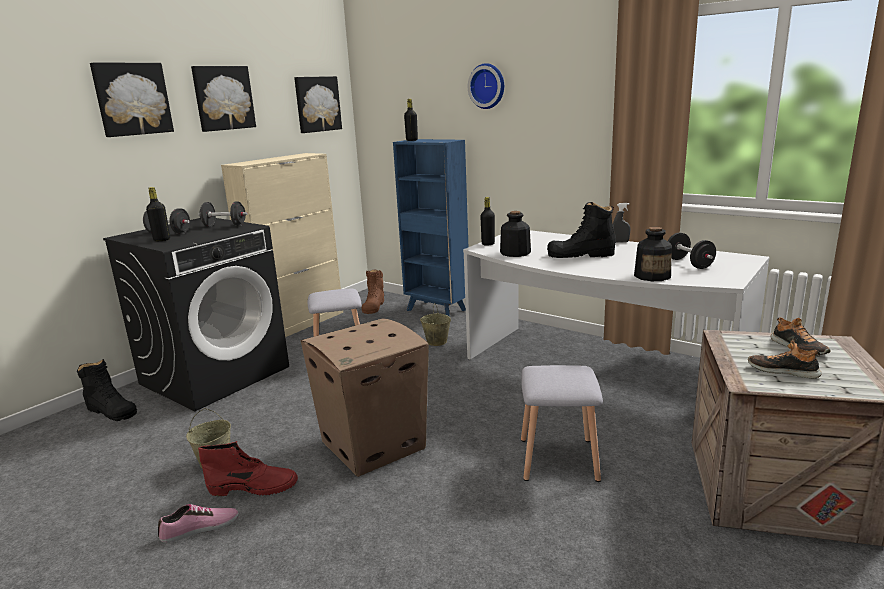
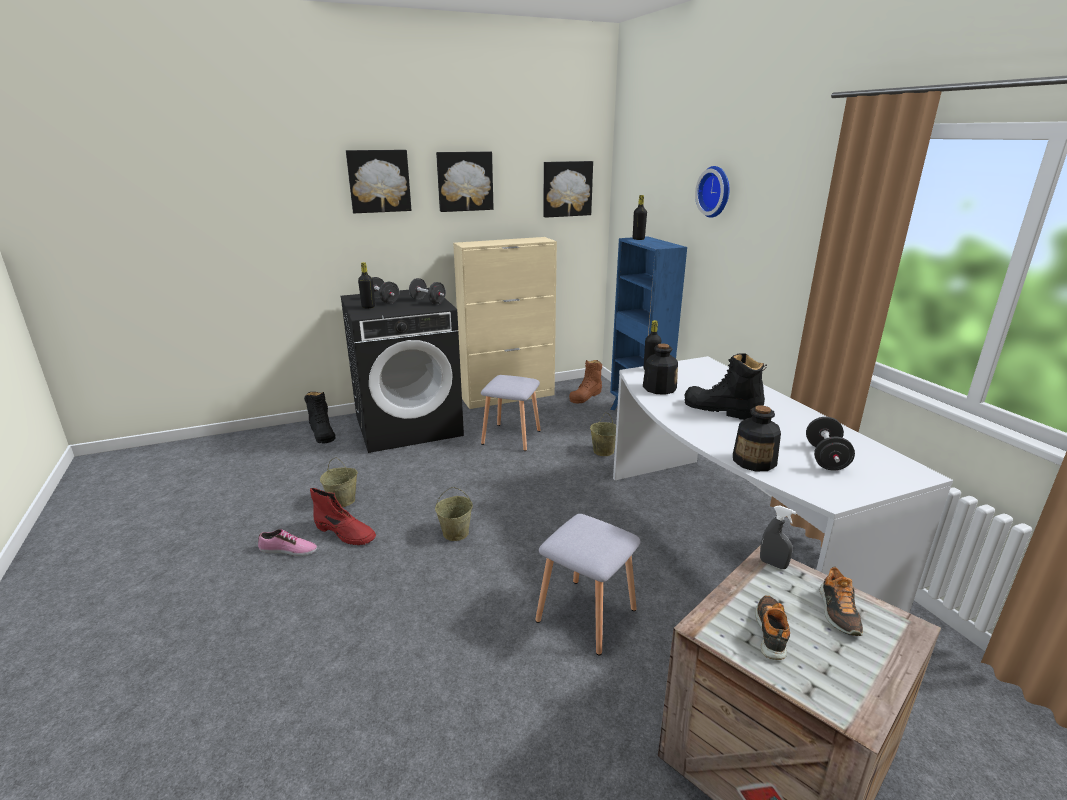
camera: 30 degrees right, 5 degrees up
cardboard box [300,319,429,477] -> beige bucket [435,487,473,541]
grey spray bottle [613,203,631,243] -> grey spray bottle moved to [760,505,797,569]
shoe [748,340,822,379] -> shoe turned 45 degrees clockwise [755,595,790,660]

